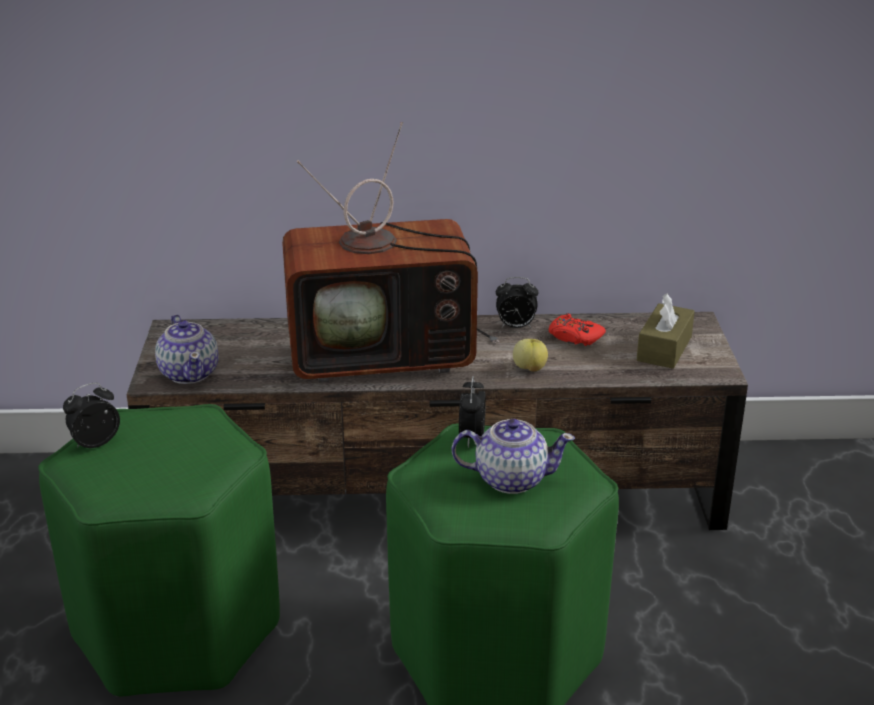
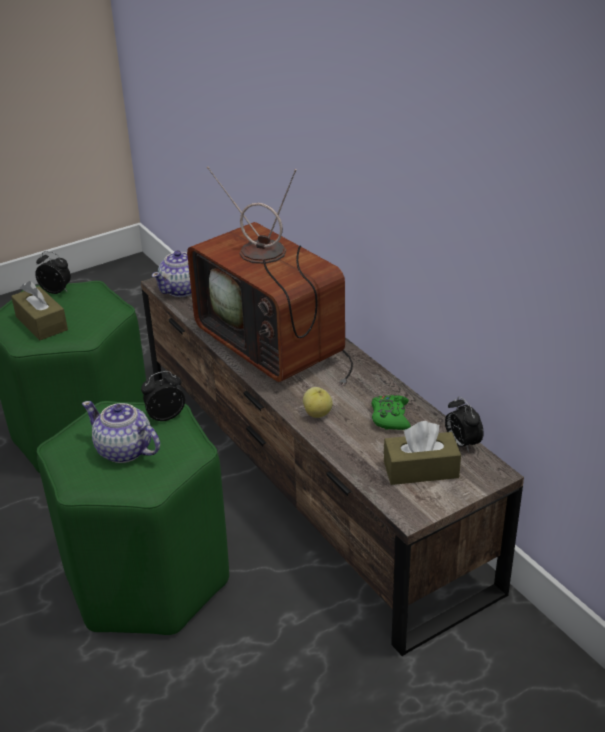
camera: 60 degrees right, 5 degrees up
teapot [452,419,575,494] -> teapot turned 150 degrees clockwise [82,401,160,463]
alarm clock [496,277,538,328] -> alarm clock moved to [445,397,483,452]
red game controller [549,313,606,346] -> green game controller [371,395,411,430]
none -> brown tissue box [11,281,68,340]

